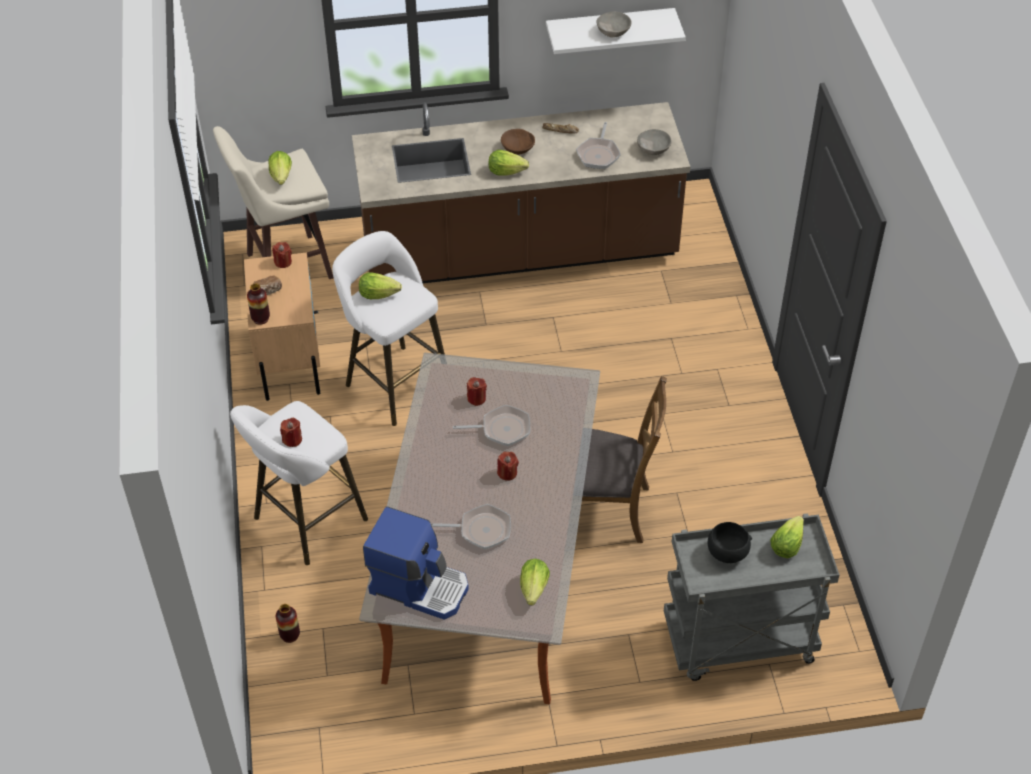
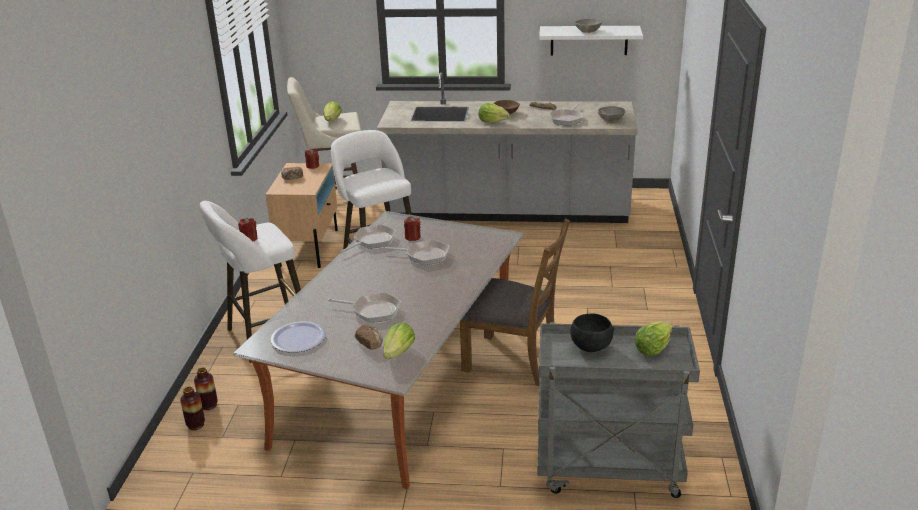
camera: 15 degrees right, 20 degrees down
vase [247,283,270,325] -> vase moved to [180,386,205,430]
brown counter [352,102,690,283] -> grey counter [377,72,638,223]
lettuce [359,272,402,299] -> none
coffee machine [363,506,469,620] -> plate [270,321,326,353]
red candle [497,452,519,481] -> none
none -> frying pan [340,224,396,253]
none -> bread [355,325,383,350]

